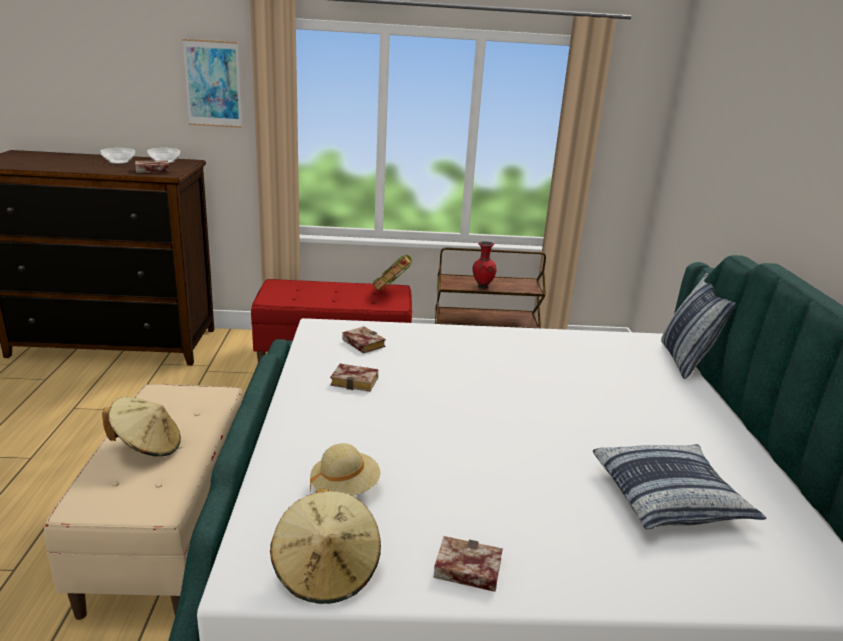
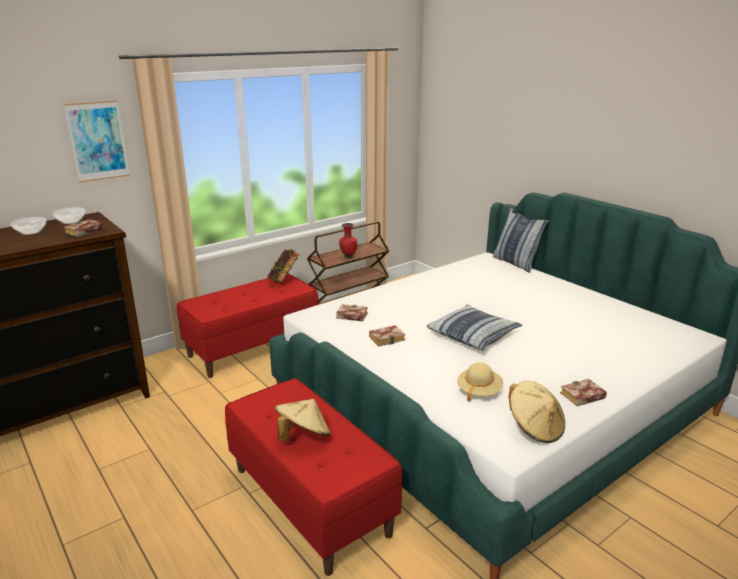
camera: 35 degrees left, 0 degrees up
beige bench [44,384,244,620] -> red bench [225,378,403,576]
pillow [593,444,767,529] -> pillow moved to [427,304,522,351]

